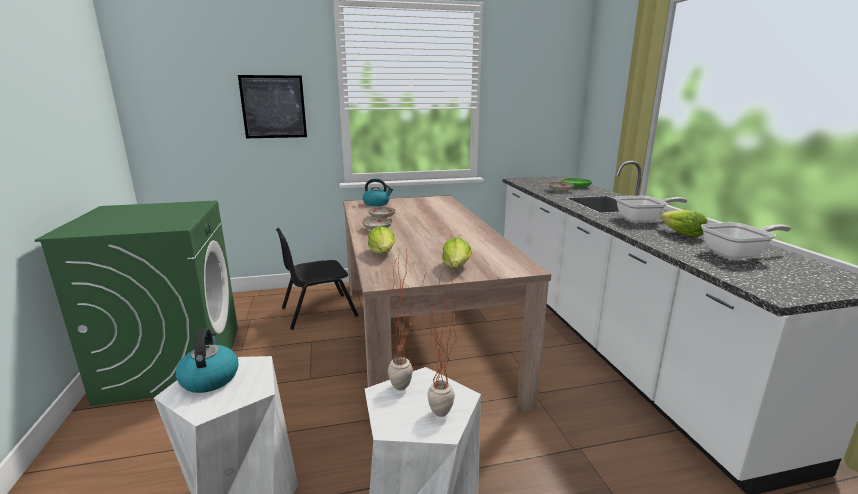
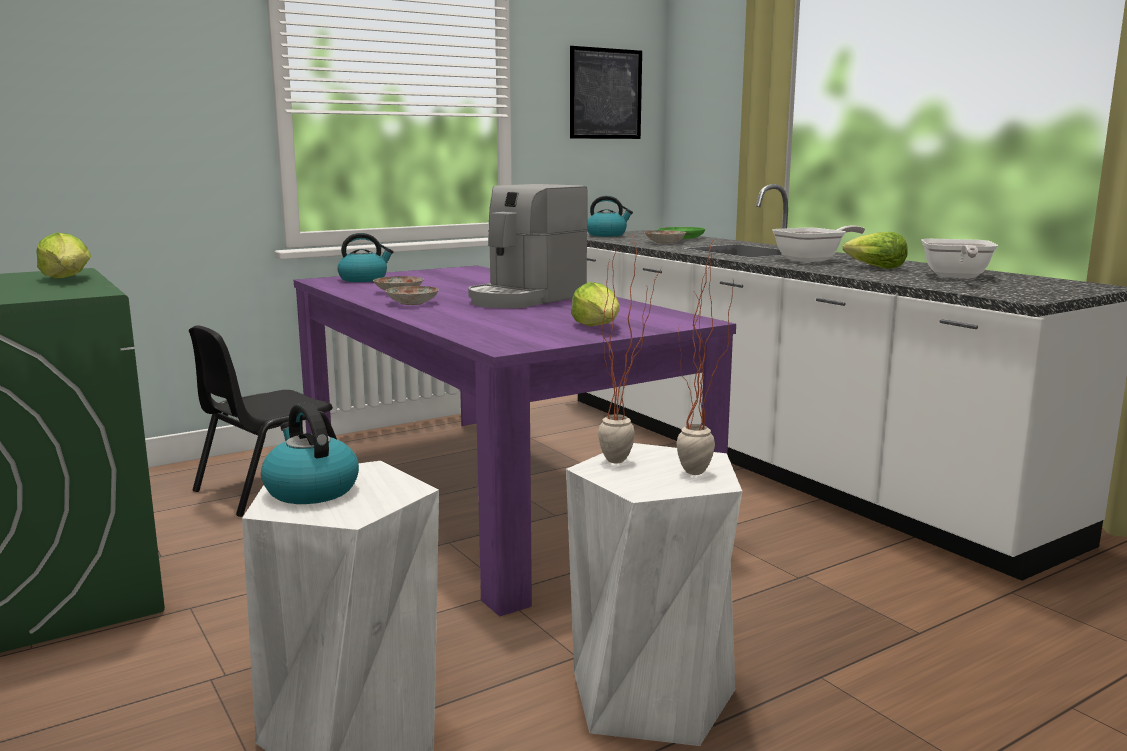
camera: 20 degrees left, 5 degrees down
picture [238,75,307,138] -> picture moved to [570,46,642,139]
beige dining table [343,195,551,436] -> purple dining table [294,266,736,616]
lettuce [368,226,395,254] -> lettuce moved to [36,233,91,278]
frying pan [701,222,791,259] -> frying pan turned 135 degrees clockwise [921,239,998,278]
none -> coffee machine [468,184,588,308]
none -> kettle [587,196,633,237]

